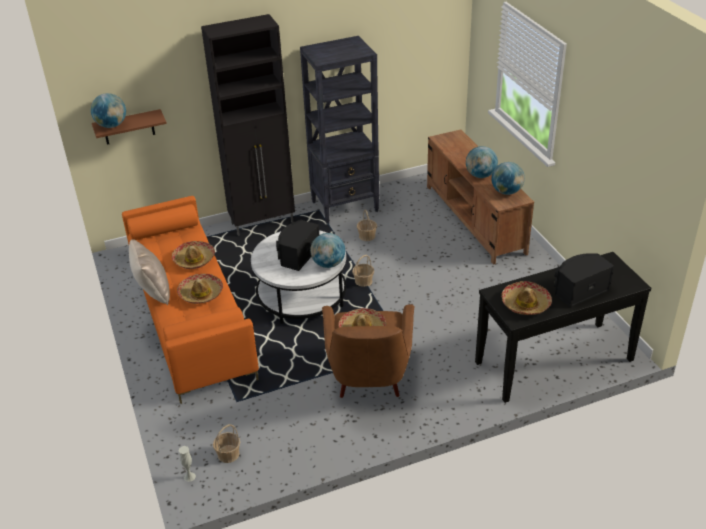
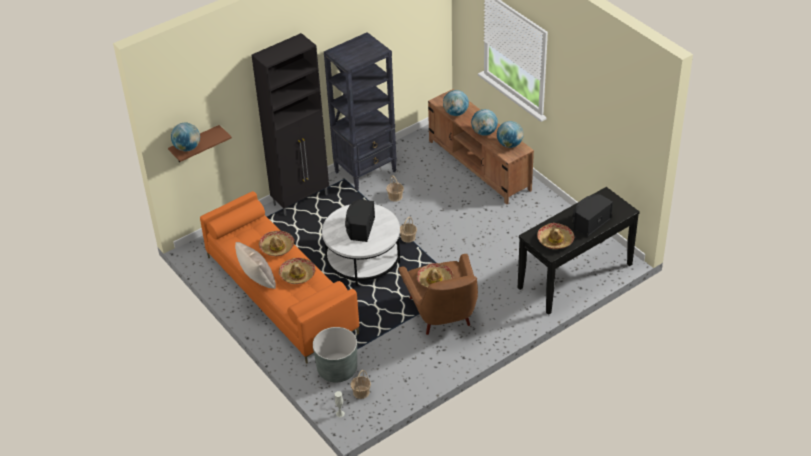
camera: 15 degrees left, 5 degrees up
globe [310,233,345,268] -> globe moved to [443,90,469,116]
none -> grey planter [313,327,357,383]

